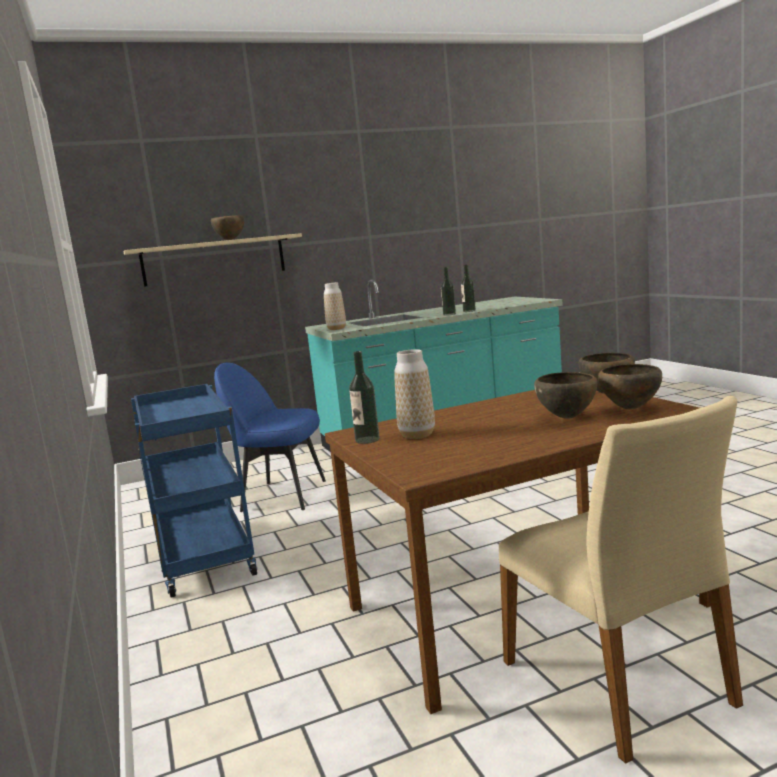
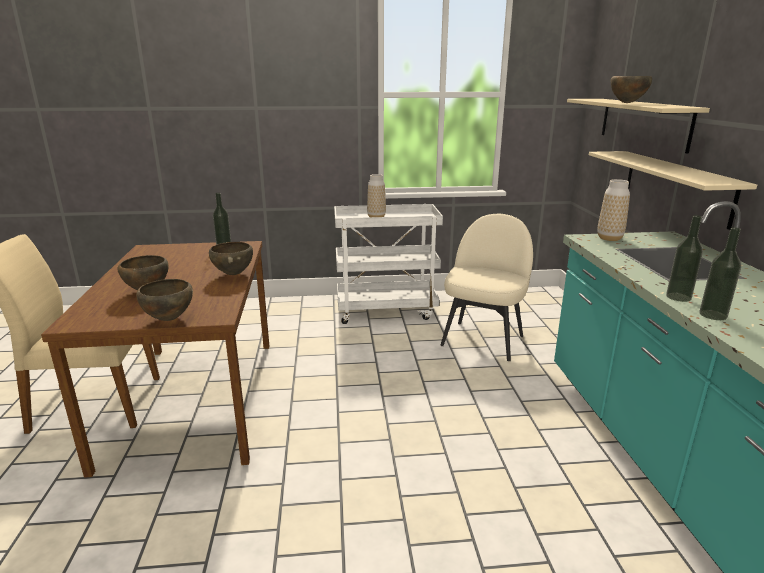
camera: 105 degrees right, 10 degrees up
blue cart [131,384,257,598] -> white cart [334,204,443,324]
blue chair [214,363,326,512] -> beige chair [440,214,533,361]
vase [394,349,435,439] -> vase moved to [367,174,386,217]
brown bowl [598,364,662,409] -> brown bowl moved to [209,242,253,275]
none -> beige shelf [589,151,757,230]

